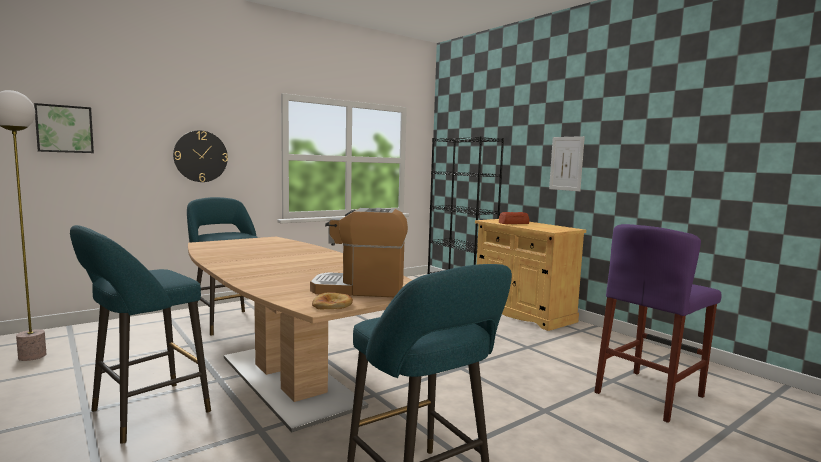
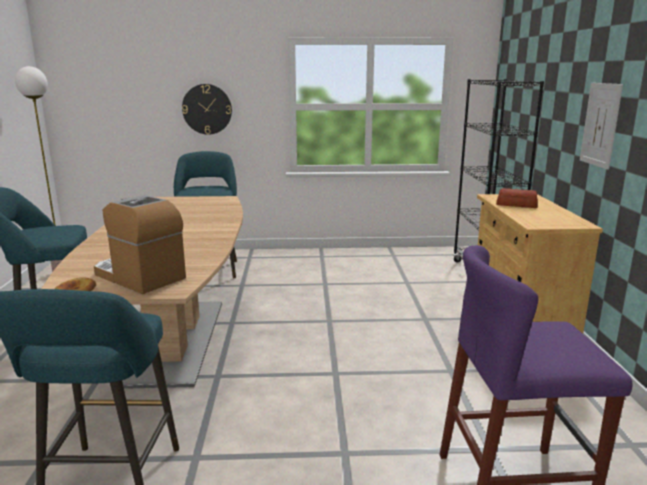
camera: 35 degrees right, 10 degrees up
picture [34,103,94,153] -> none

